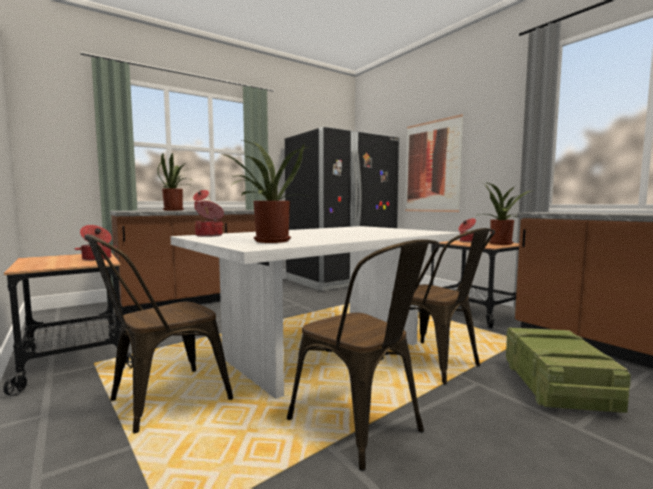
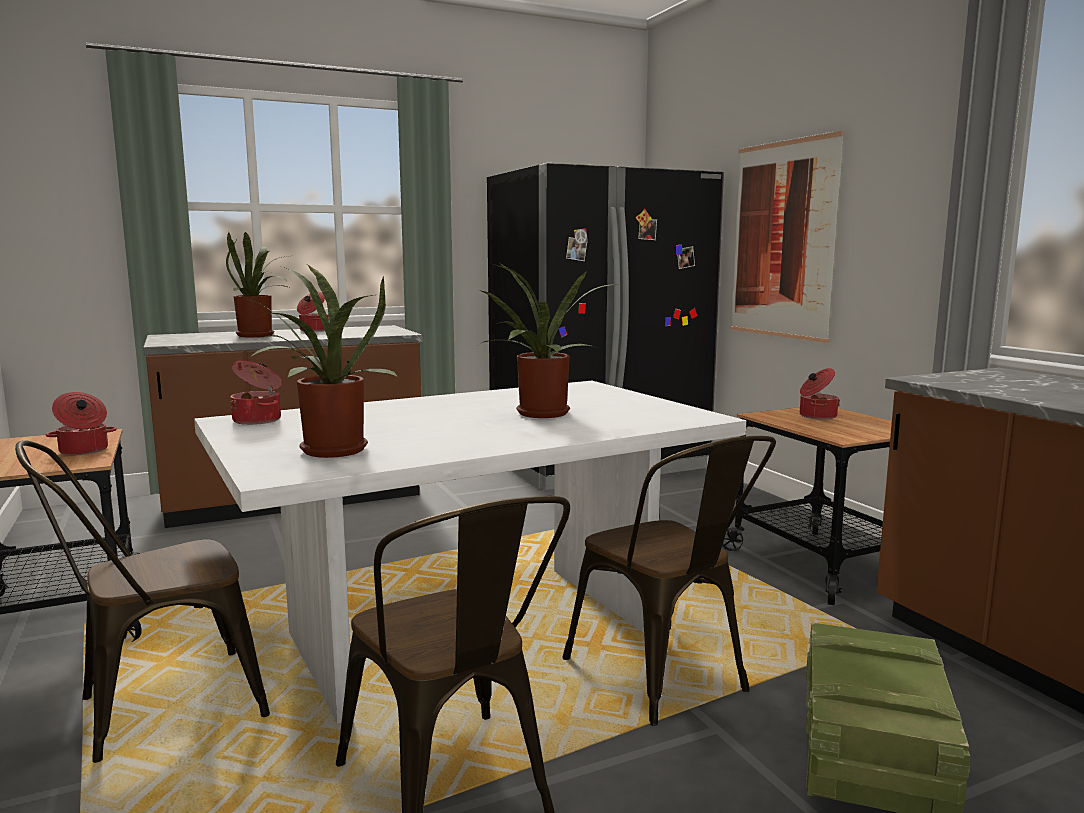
camera: 10 degrees right, 5 degrees up
potted plant [478,182,530,245] -> potted plant moved to [482,263,617,418]

